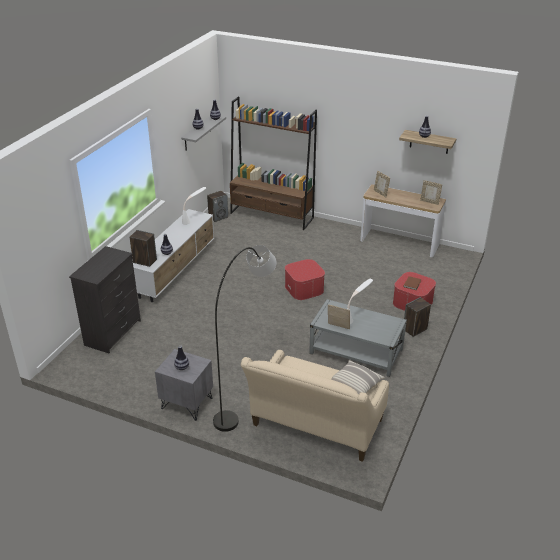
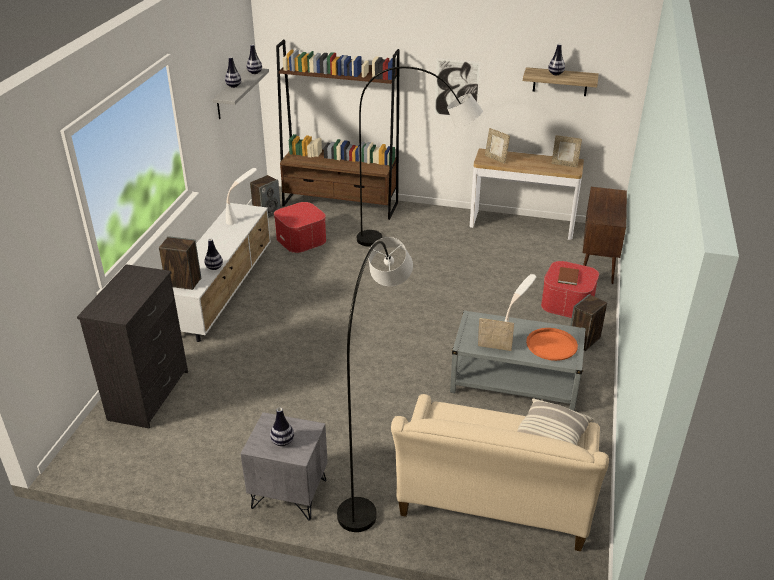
camera: 10 degrees left, 0 degrees up
ottoman [285,259,325,300] -> ottoman moved to [274,202,326,253]
none -> grey floor lamp [357,66,483,246]
none -> picture [434,58,481,116]
none -> orange tray [526,328,578,361]
none -> brown cabinet [583,187,627,284]

